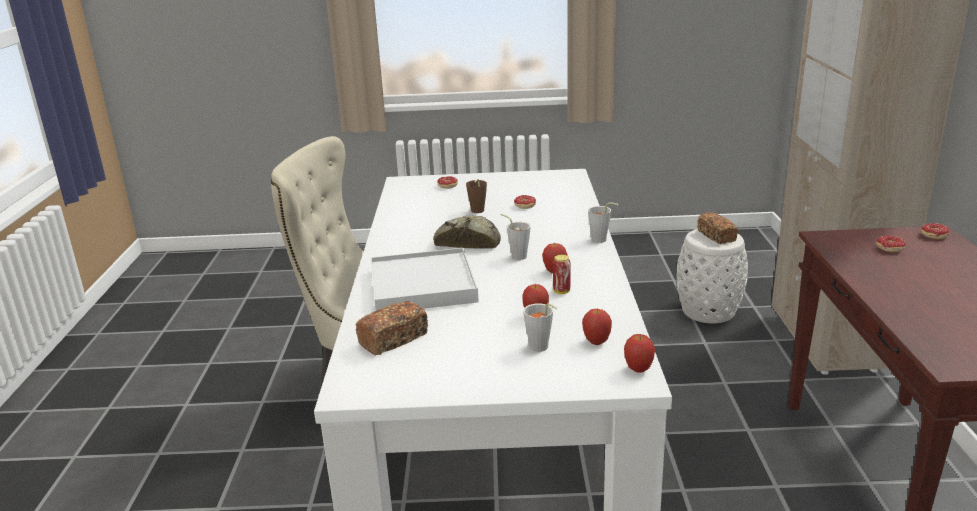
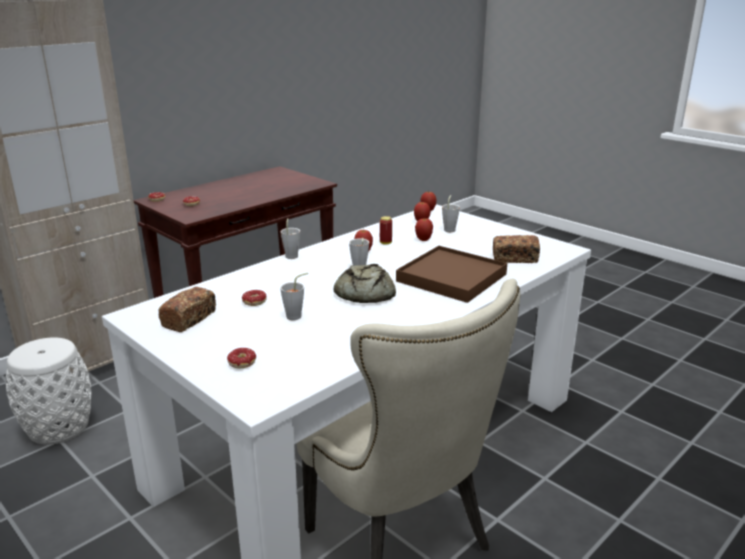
camera: 135 degrees left, 0 degrees up
white tray [371,248,479,311] -> brown tray [396,246,507,303]
brown cup [466,179,487,213] -> grey cup [280,273,308,320]
bread [697,212,738,244] -> bread moved to [158,287,216,332]

